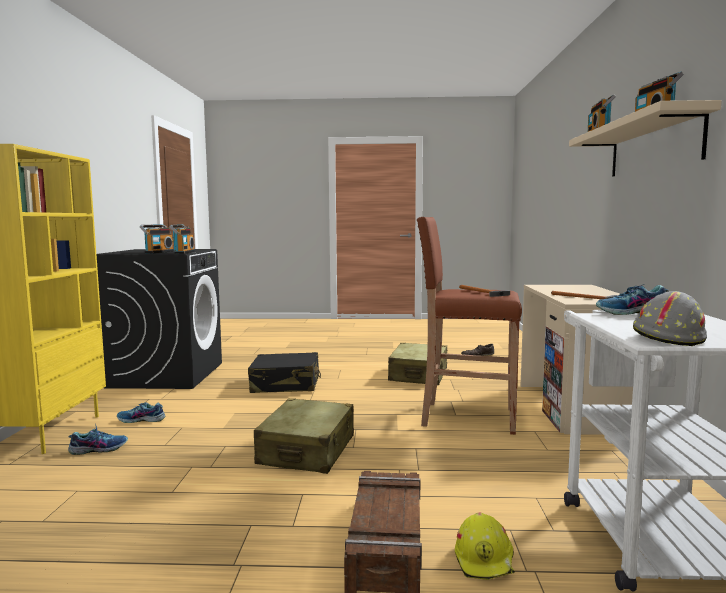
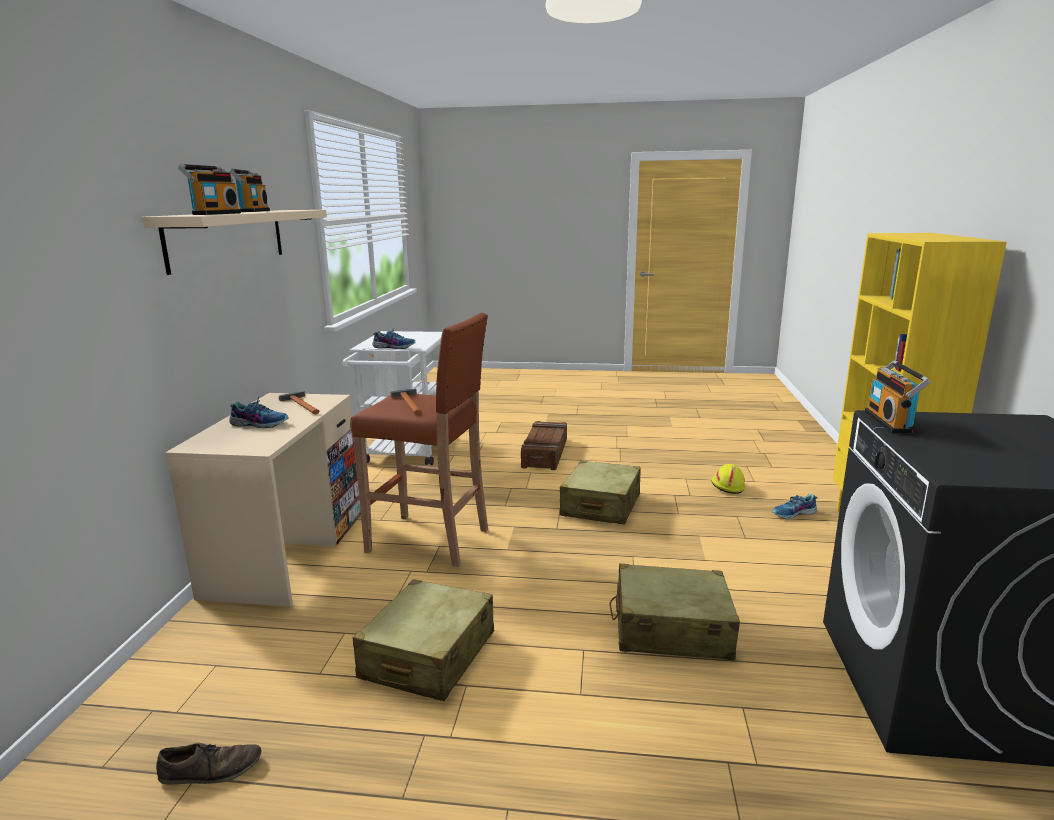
camera: 175 degrees left, 10 degrees up
shoe [117,402,165,423] -> shoe moved to [229,396,289,428]
radio [140,224,174,253] -> none
black suitcase [248,352,321,393] -> beige suitcase [609,563,740,660]
yellow hard hat [455,512,515,580] -> yellow hard hat moved to [711,464,745,494]
grey hard hat [633,291,707,346] -> none

